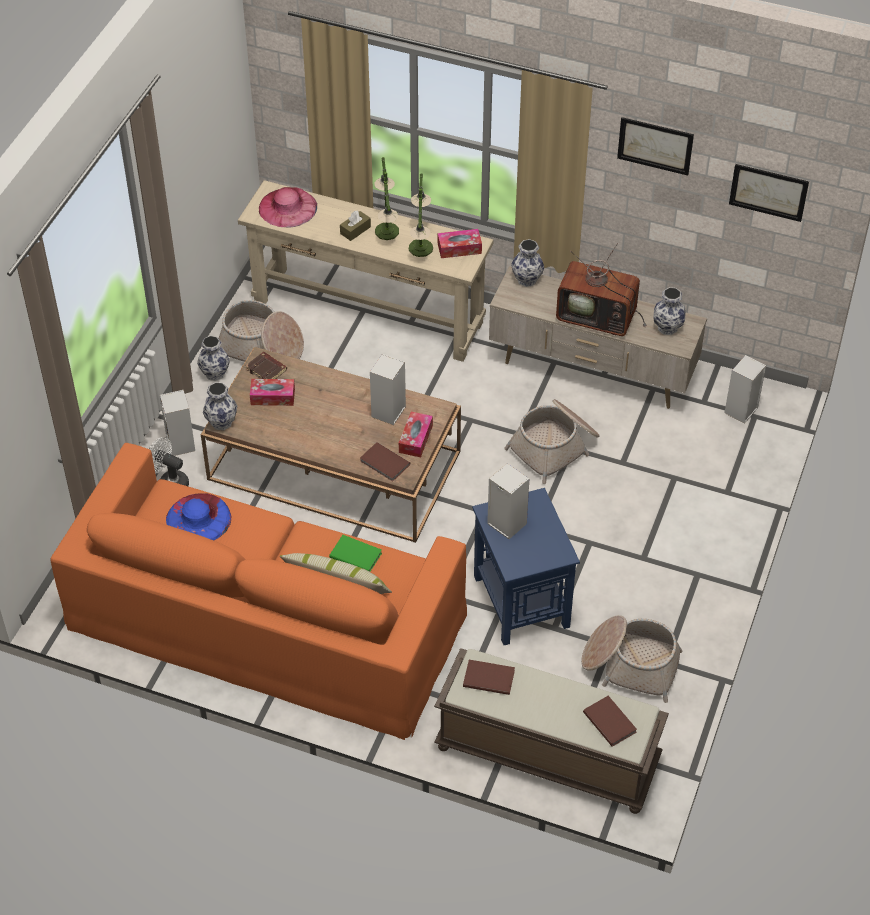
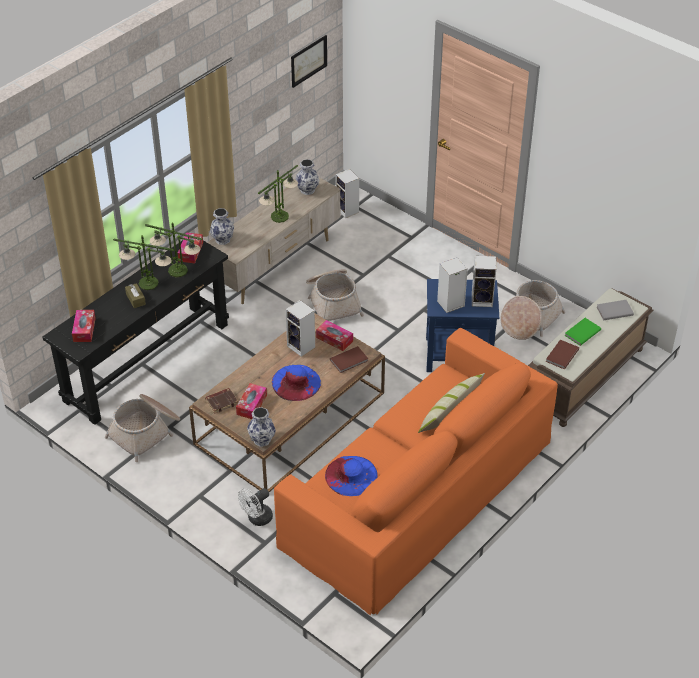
camera: 70 degrees left, 5 degrees down
speaker [160,390,195,456] -> speaker moved to [472,256,496,307]
vase [197,336,230,381] -> none
beige console table [238,180,494,362] -> black console table [42,240,229,425]
pink hat [259,187,317,227] -> tissue box [72,310,96,342]
green book [329,535,382,572] -> green book moved to [564,318,601,346]
television [556,243,647,336] -> table lamp [258,165,298,223]
brown book [583,696,637,747] -> grey book [596,300,634,321]
picture [617,117,694,176] -> none
none -> blue hat [272,365,321,401]

